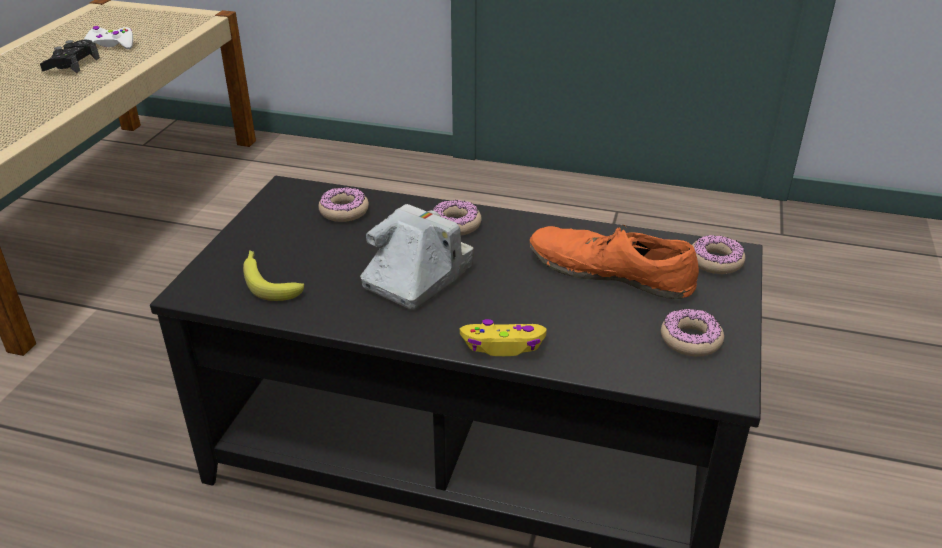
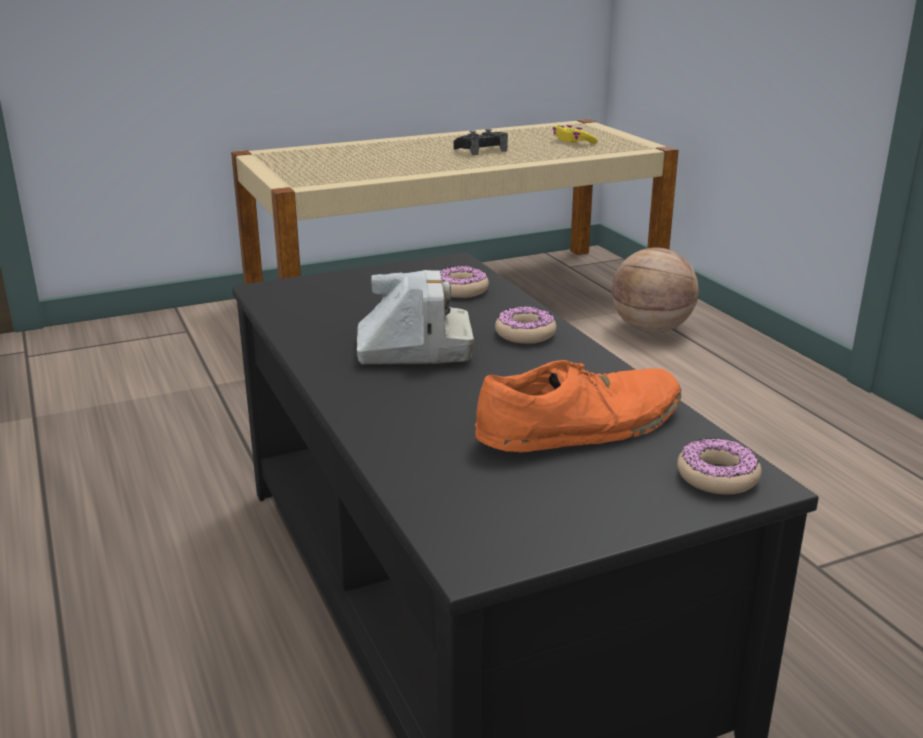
camera: 50 degrees right, 10 degrees down
white game controller [84,26,133,49] -> none
banana [243,250,304,301] -> none
yellow game controller [460,319,547,356] -> yellow game controller moved to [552,125,598,144]
orange shoe [530,225,699,299] -> orange shoe turned 75 degrees clockwise [475,360,681,453]
donut [661,309,724,356] -> none
none -> basketball [612,247,699,333]

